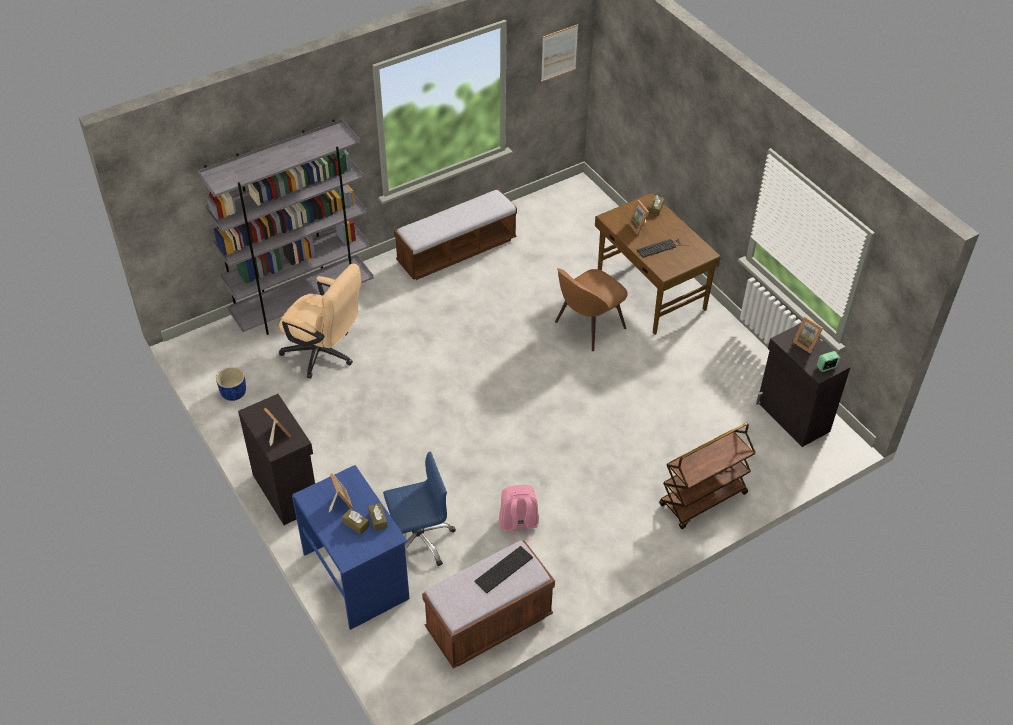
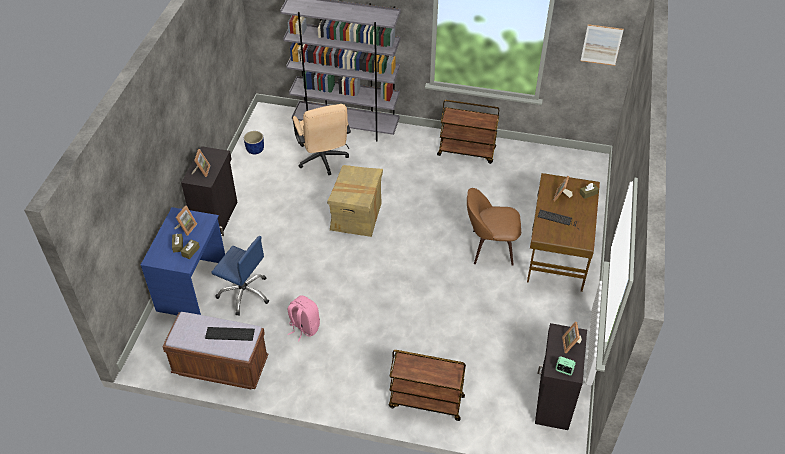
camera: 45 degrees right, 0 degrees up
bench [394,189,517,280] -> brown cart [437,100,499,164]
none -> cardboard box [327,165,383,237]

